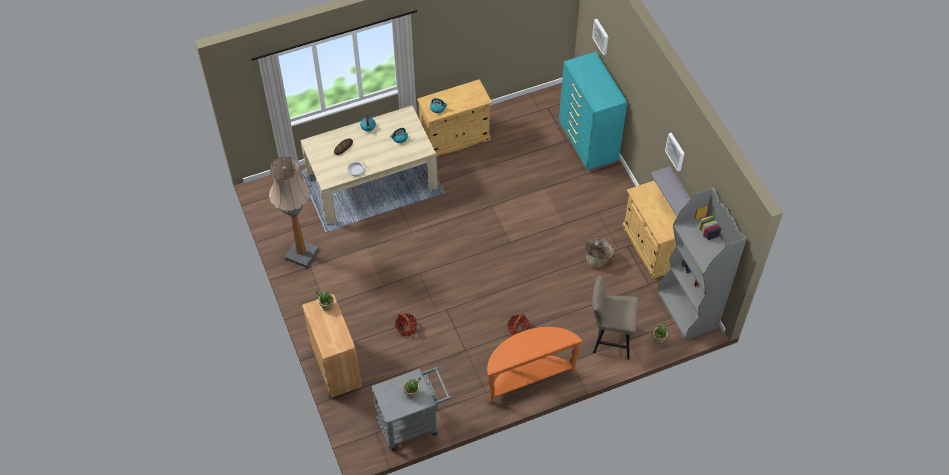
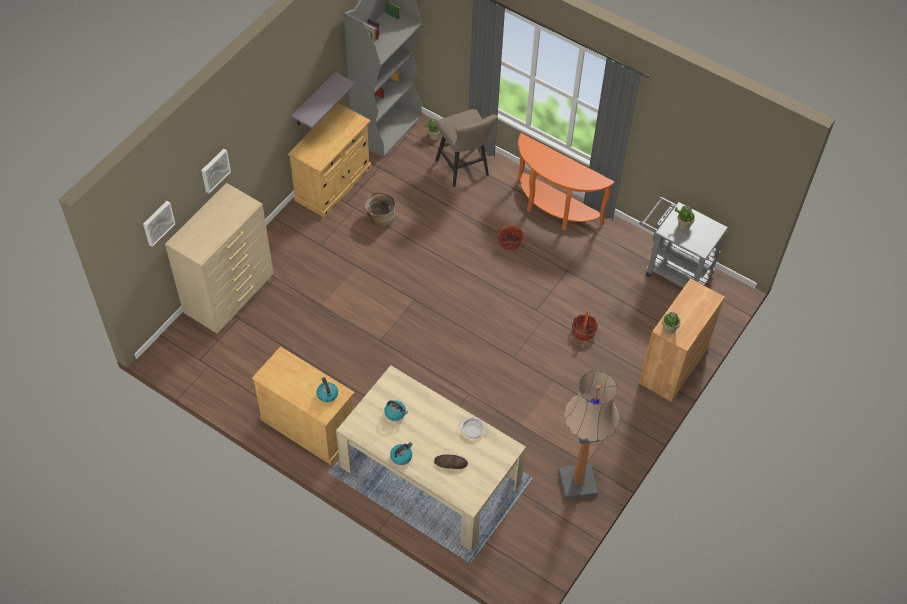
camera: 125 degrees left, 0 degrees up
turquoise dresser [559,51,628,170] -> beige dresser [165,183,274,334]
picture [665,133,685,171] -> picture moved to [201,149,231,193]

